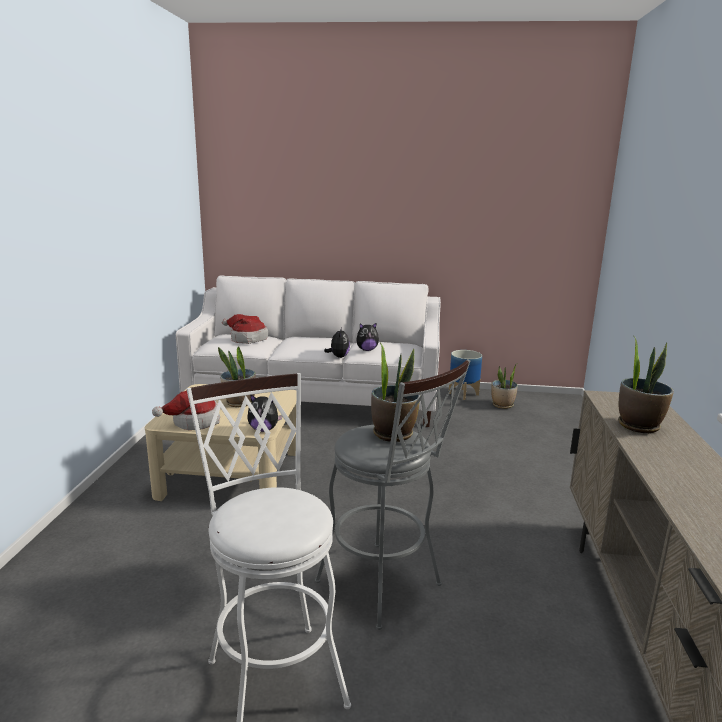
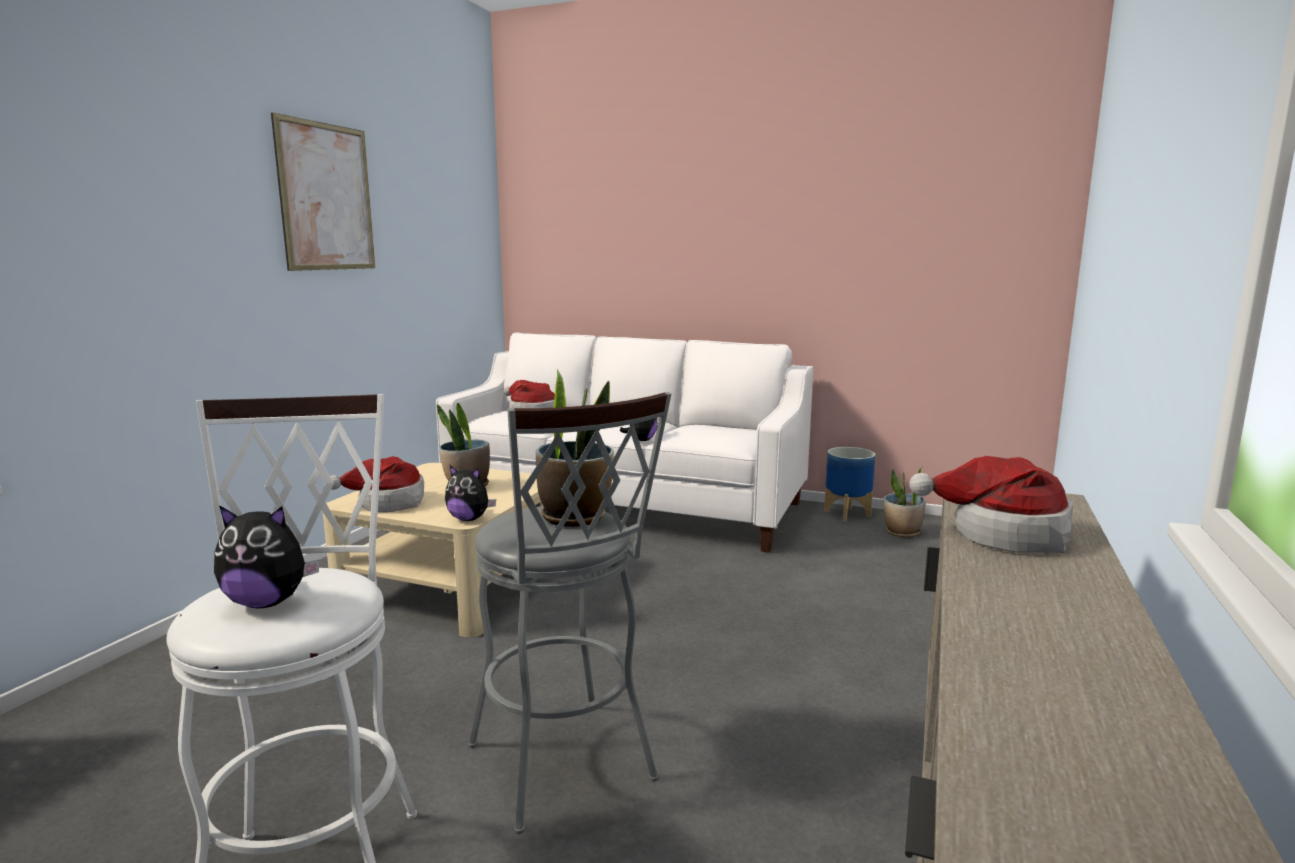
camera: 15 degrees right, 5 degrees down
plush toy [356,322,379,351] -> plush toy moved to [214,506,320,608]
potted plant [618,335,674,433] -> hat [909,456,1073,553]
none -> picture [271,112,375,271]

